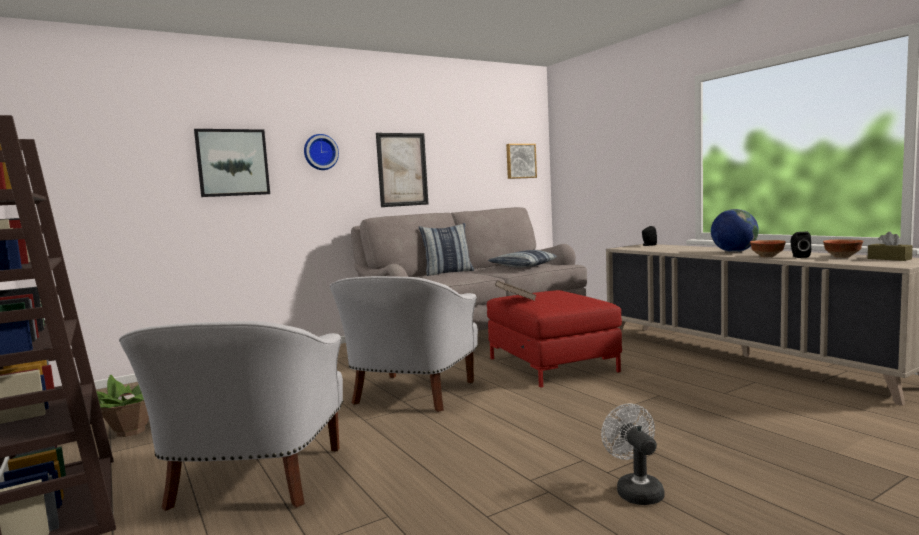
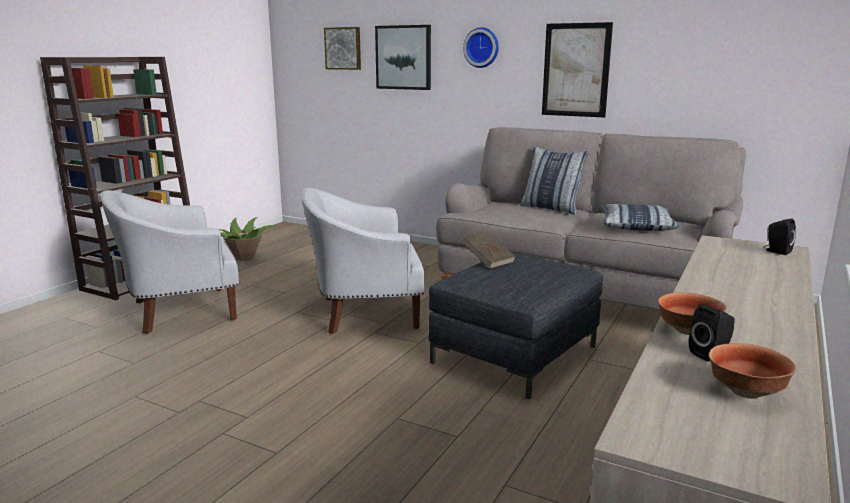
camera: 60 degrees right, 10 degrees up
red ottoman [487,290,622,388] -> grey ottoman [428,253,603,399]
picture [506,144,537,179] -> picture moved to [324,27,361,70]
white fan [601,403,664,505] -> none
globe [711,209,759,252] -> none
brown tissue box [868,232,913,261] -> none

